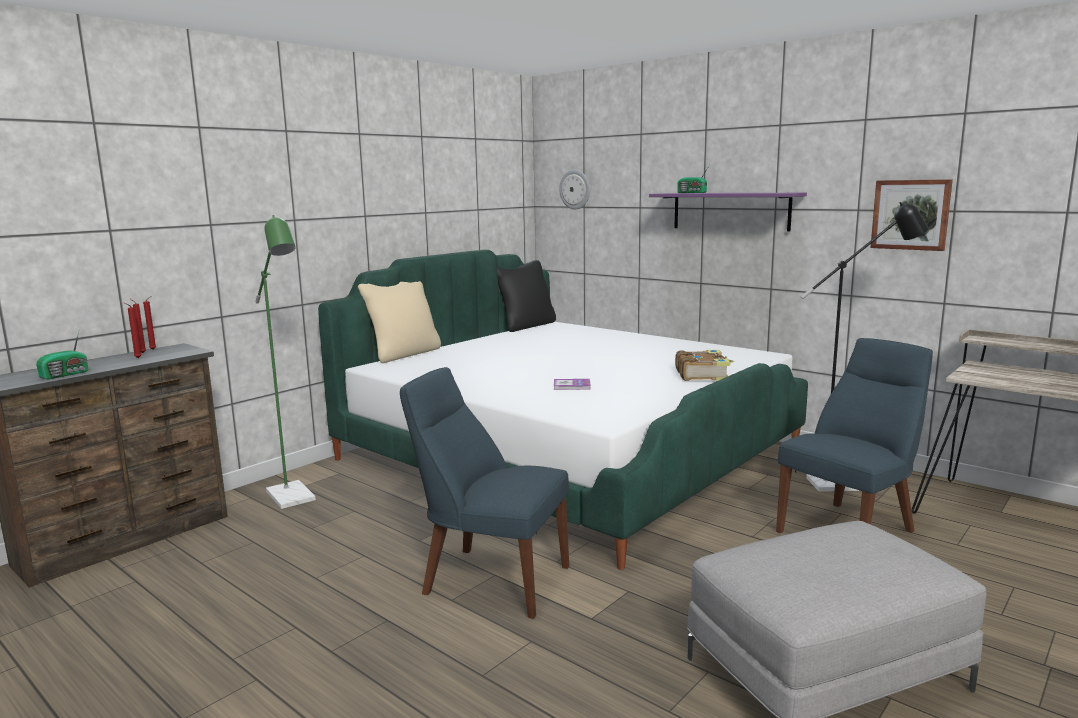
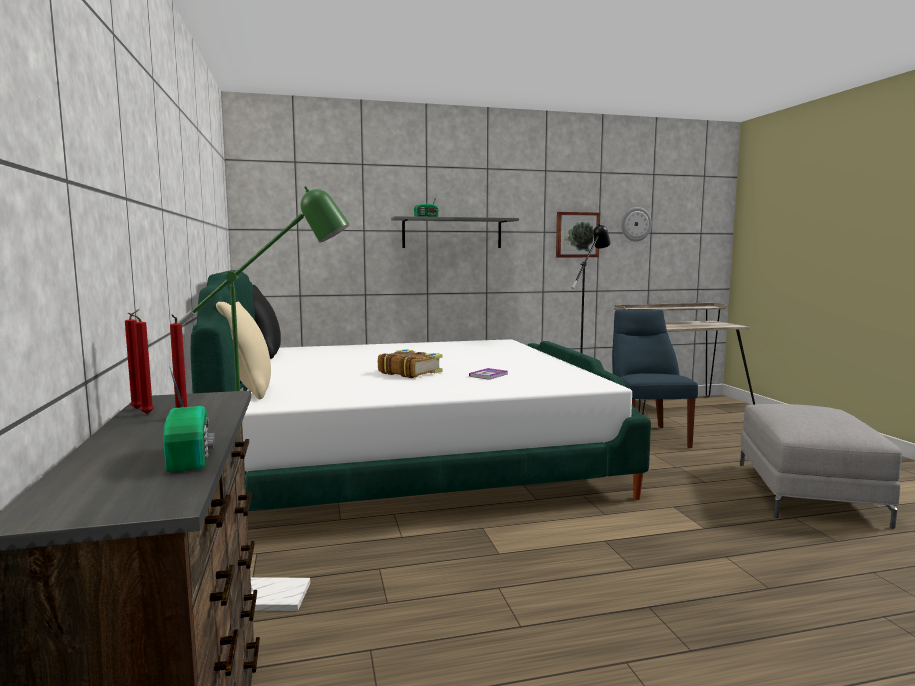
camera: 55 degrees left, 5 degrees down
blue chair [400,367,569,619] -> none
wall clock [559,170,590,209] -> wall clock moved to [621,207,652,242]
purple shelf [649,193,807,232] -> grey shelf [391,216,519,248]
book [675,350,734,381] -> book moved to [378,349,442,378]

